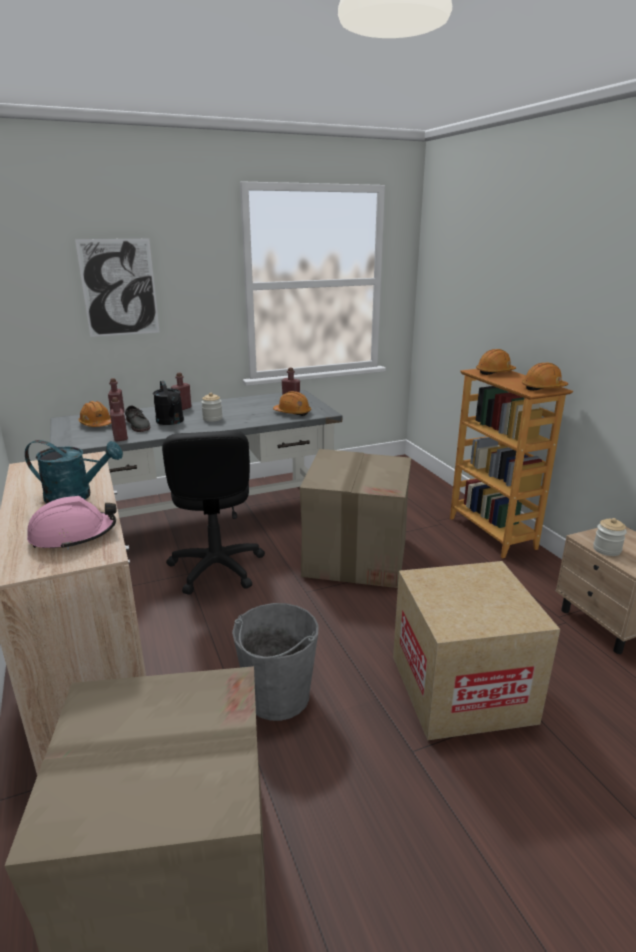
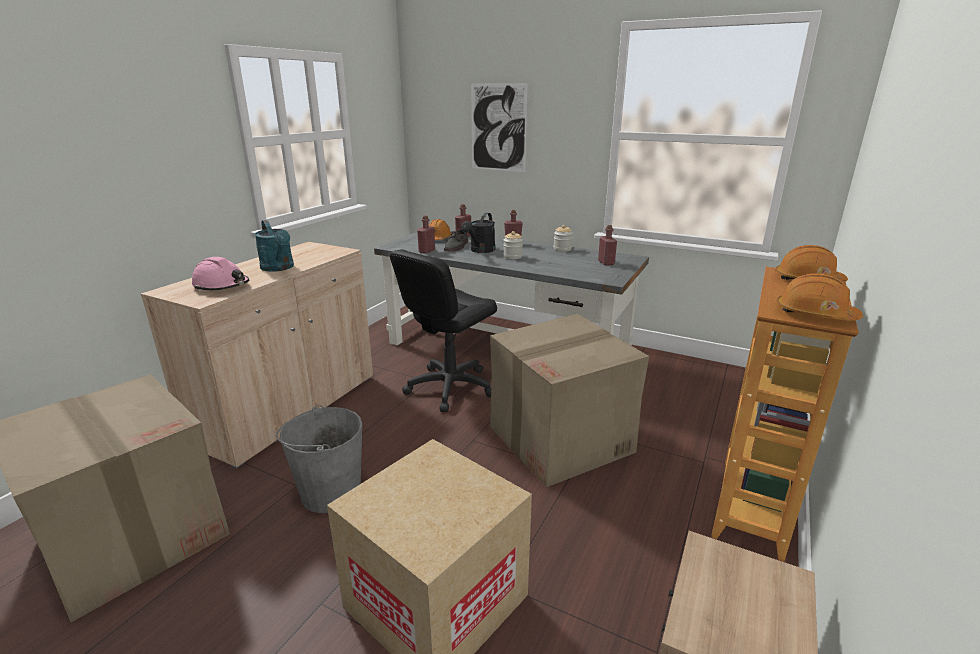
camera: 50 degrees right, 0 degrees up
orange hard hat [273,391,311,416] -> none
jar [593,518,627,556] -> jar moved to [554,225,573,252]

